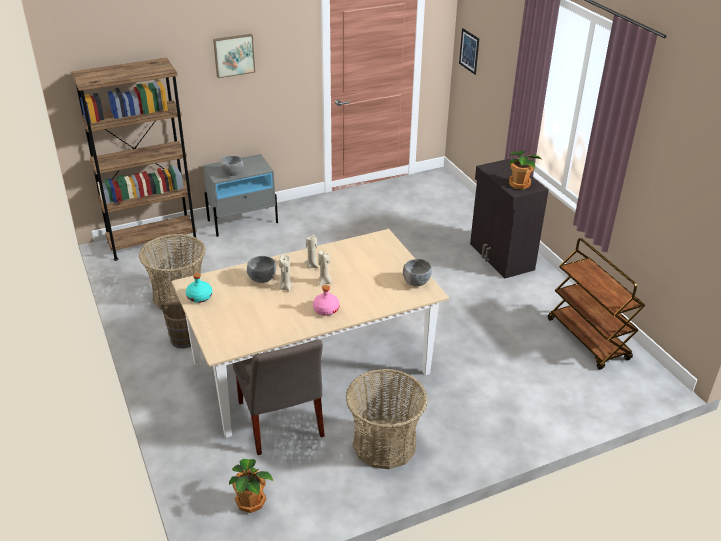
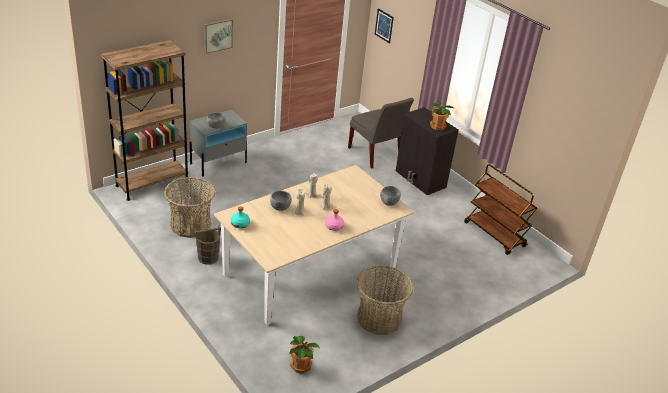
camera: 15 degrees left, 0 degrees up
grey chair [232,339,325,455] -> grey chair moved to [348,98,414,169]

